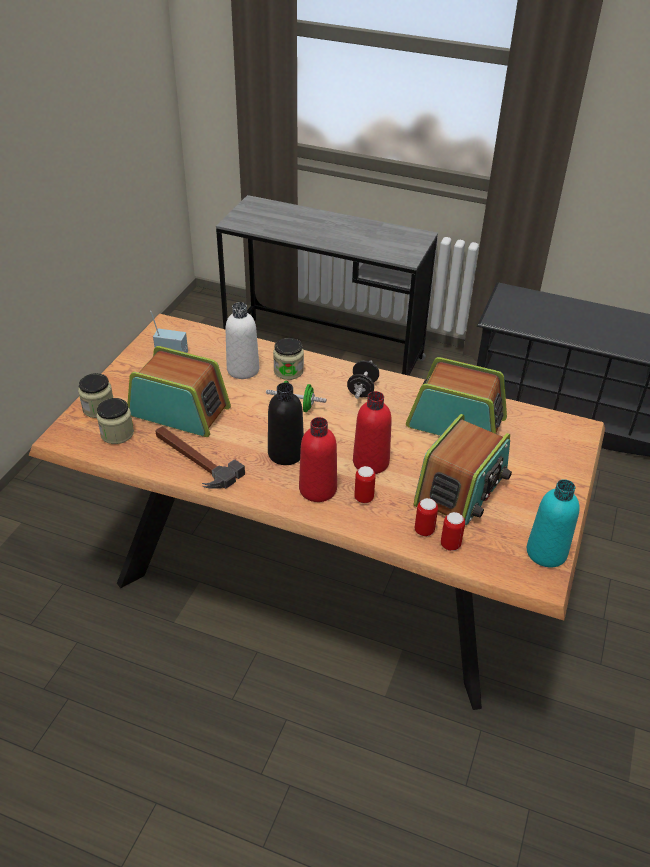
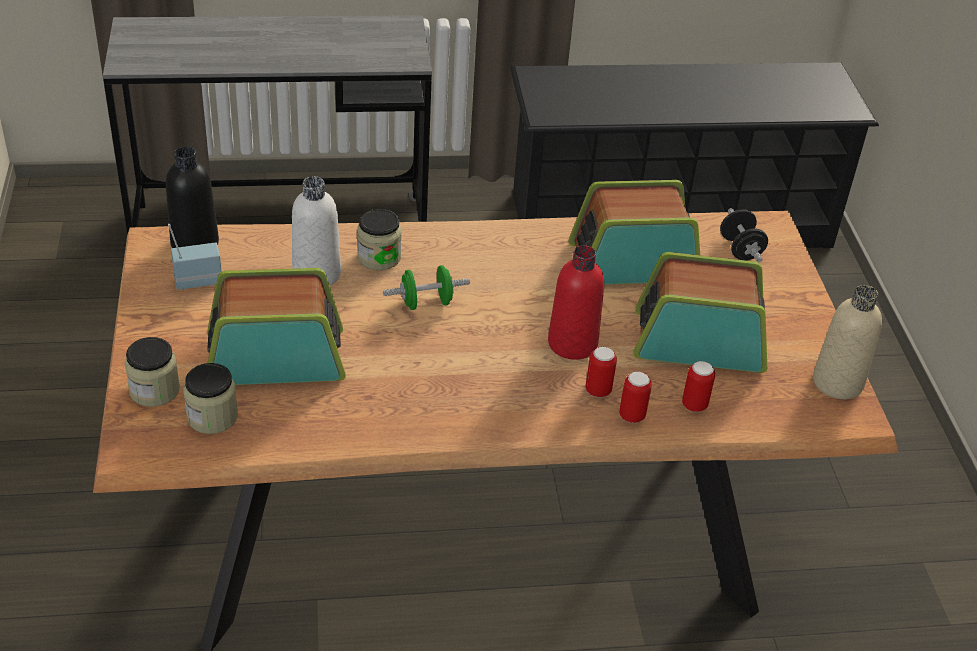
camera: 30 degrees left, 0 degrees up
hammer [155,426,245,489] -> none
black bottle [268,383,304,465] -> black bottle moved to [166,147,219,248]
red bottle [299,417,337,502] -> none
black dumbbell [347,360,379,399] -> black dumbbell moved to [720,208,768,262]
radio [413,414,512,525] -> radio turned 90 degrees counterclockwise [634,252,767,373]
can [441,512,465,551] -> can moved to [619,372,652,423]
turquoise bottle [527,479,580,568] -> beige bottle [813,285,882,399]

